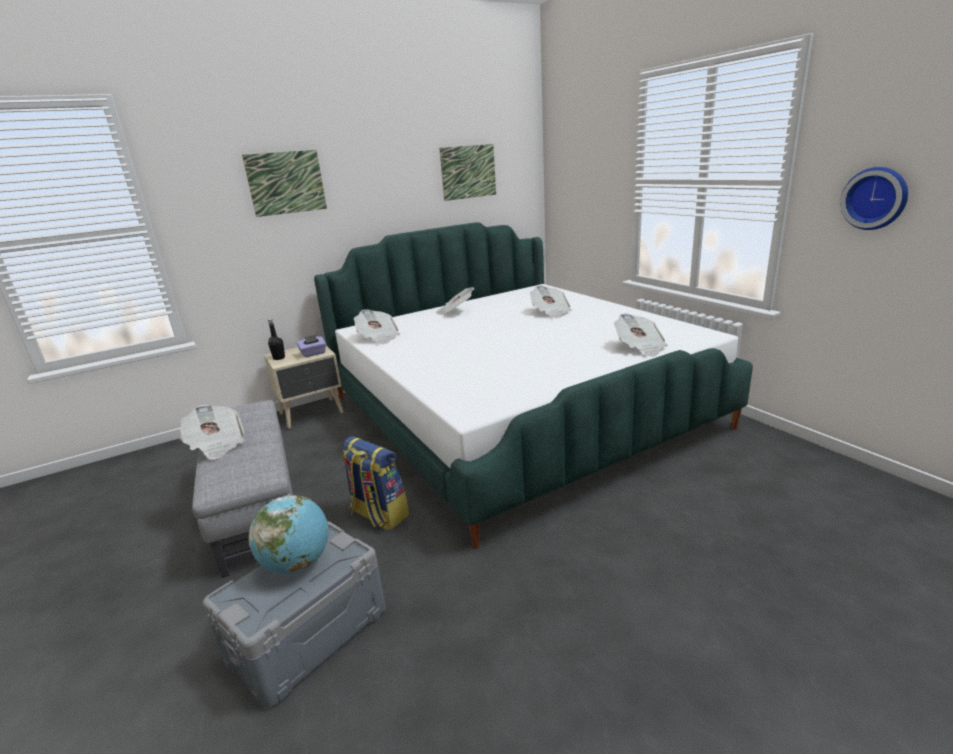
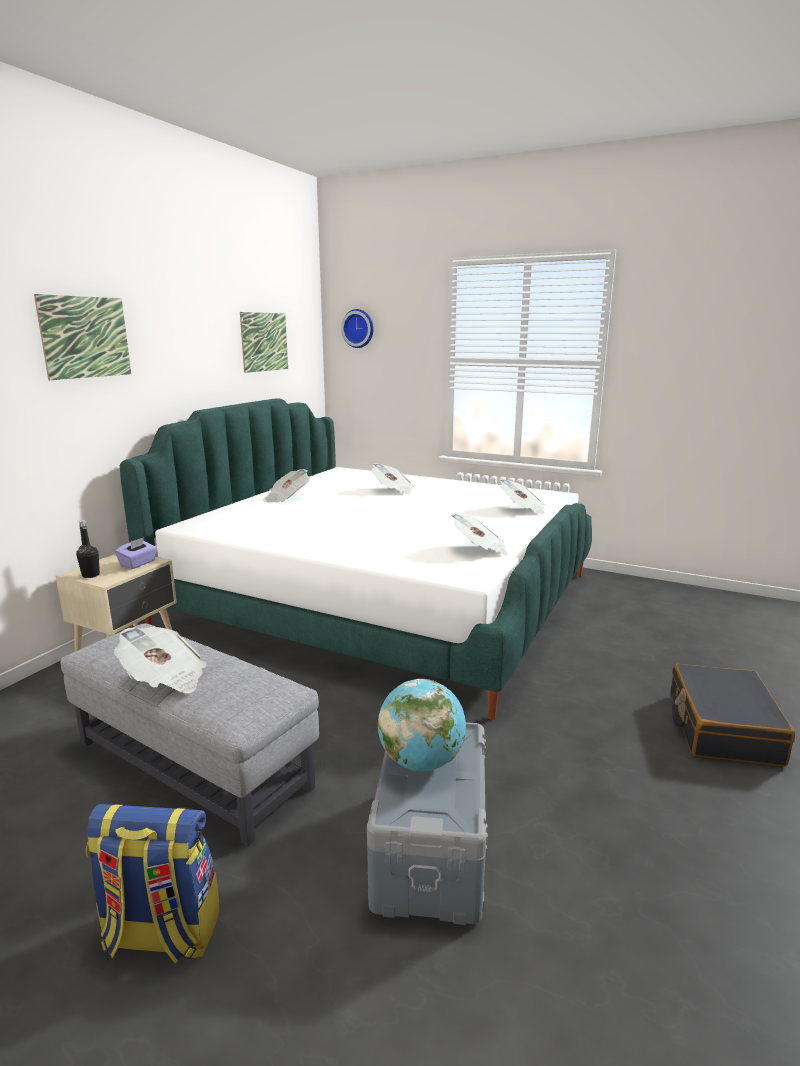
camera: 35 degrees left, 5 degrees down
backpack [342,436,409,530] -> backpack moved to [86,803,220,963]
newspaper [354,309,400,344] -> newspaper moved to [450,513,508,556]
wall clock [840,167,908,230] -> wall clock moved to [341,309,374,348]
none -> black suitcase [670,664,795,767]

